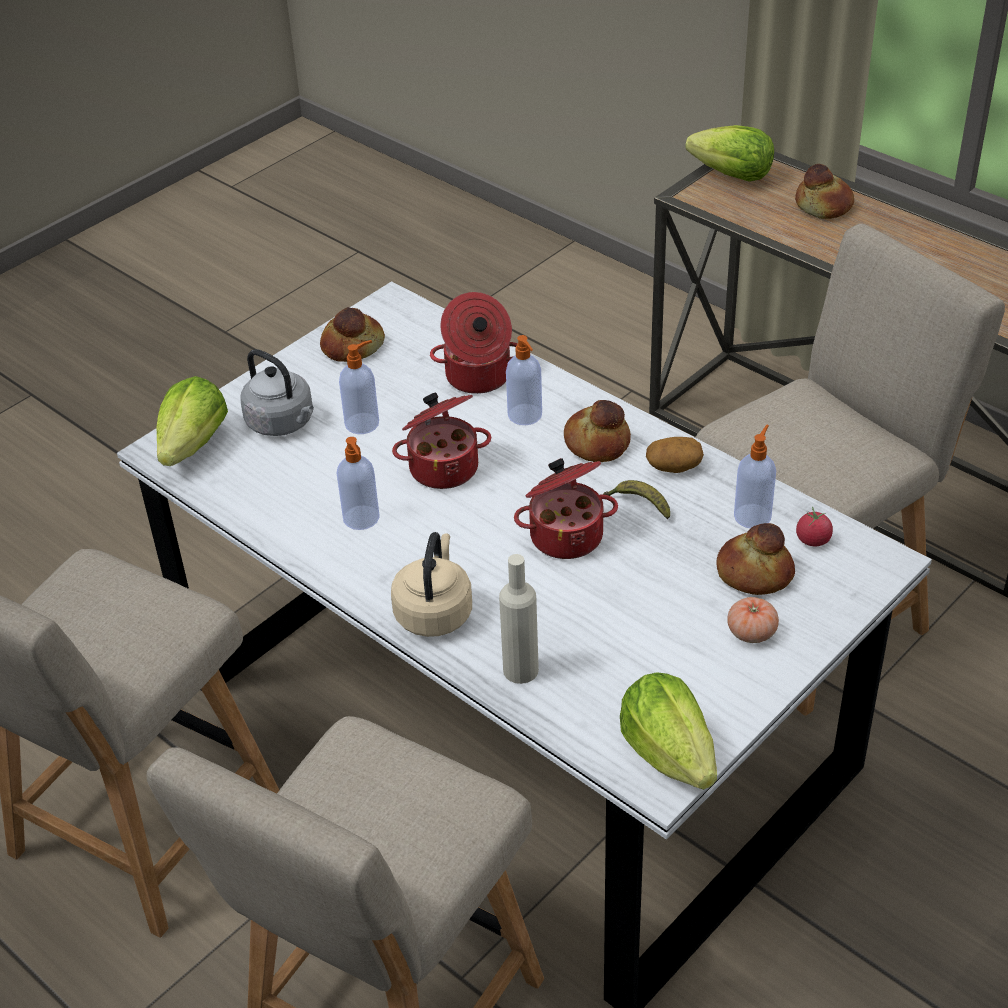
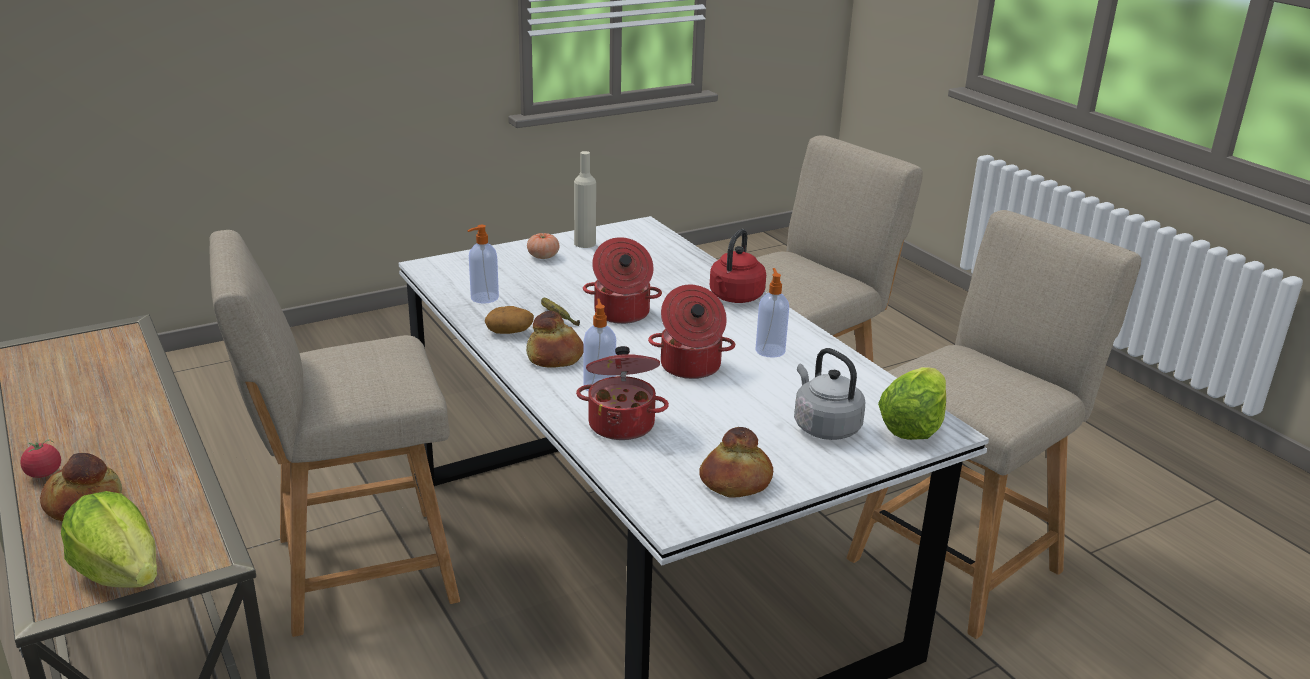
camera: 165 degrees left, 15 degrees down
soap dispenser [339,340,379,434] -> none
beige kettle [391,532,472,637] -> red kettle [710,229,766,303]
beige bottle [499,554,539,684] -> beige bottle moved to [574,151,596,248]
lettuce [620,672,717,790] -> none
bread [716,523,795,595] -> none
tomato [796,507,833,546] -> tomato moved to [20,439,61,478]

